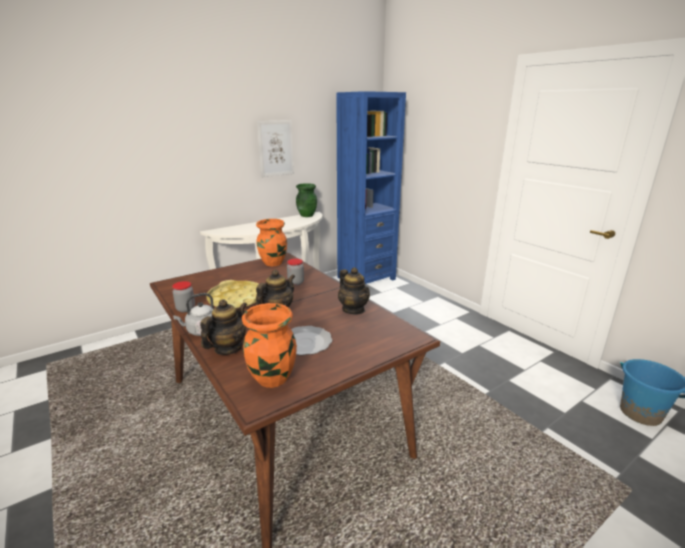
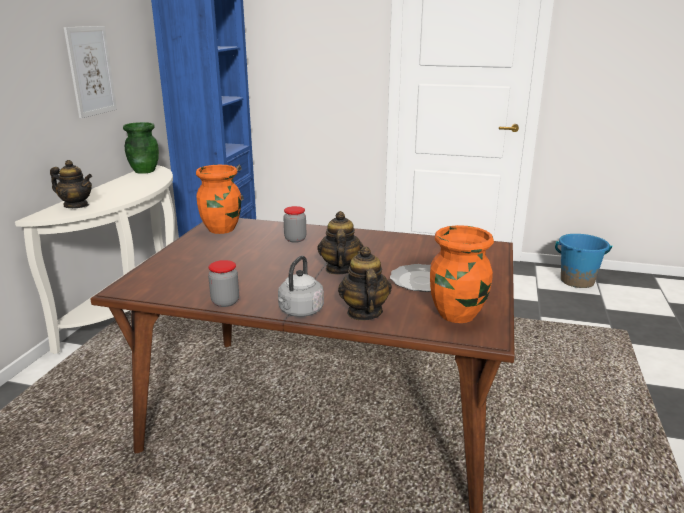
camera: 40 degrees left, 0 degrees up
yellow tray [206,280,259,308] -> none
teapot [338,267,370,314] -> teapot moved to [50,160,92,208]

